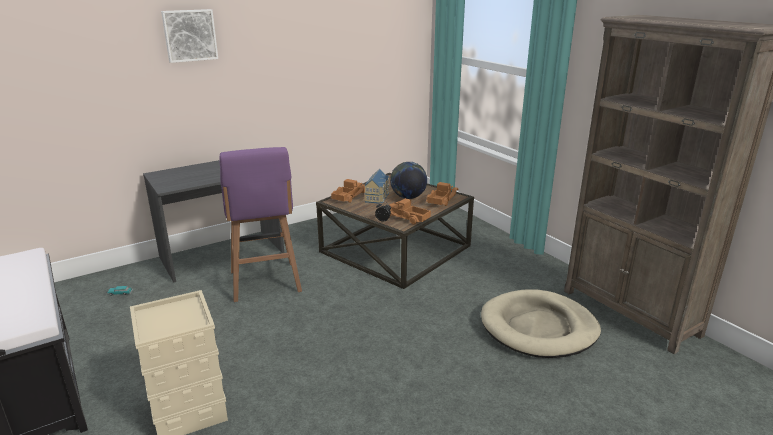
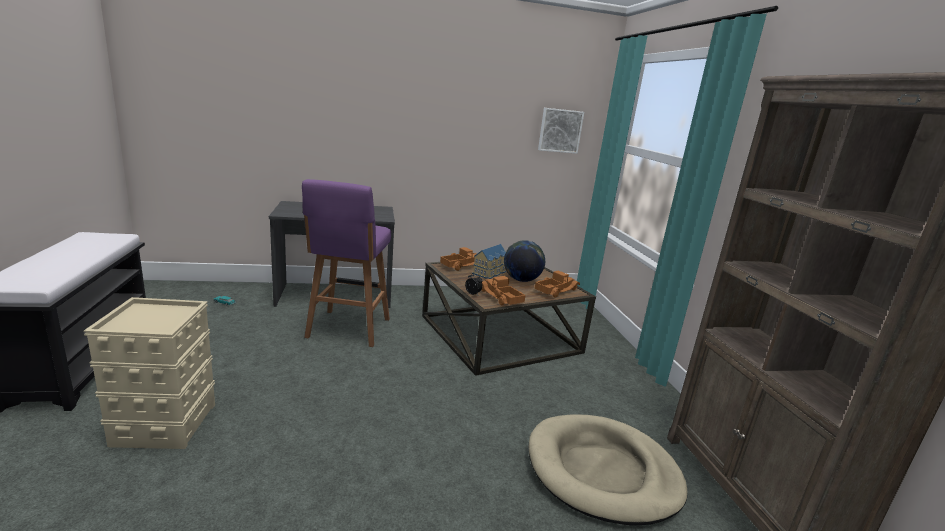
camera: 20 degrees right, 5 degrees down
picture [161,9,218,63] -> picture moved to [538,108,584,154]

